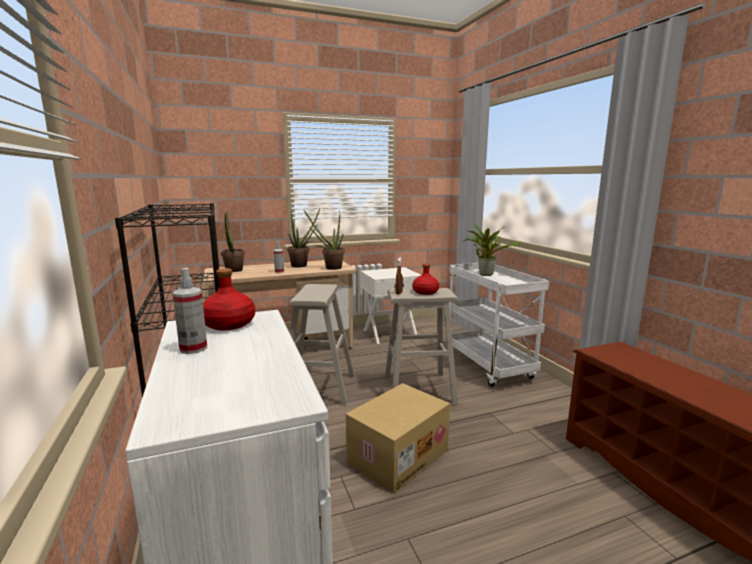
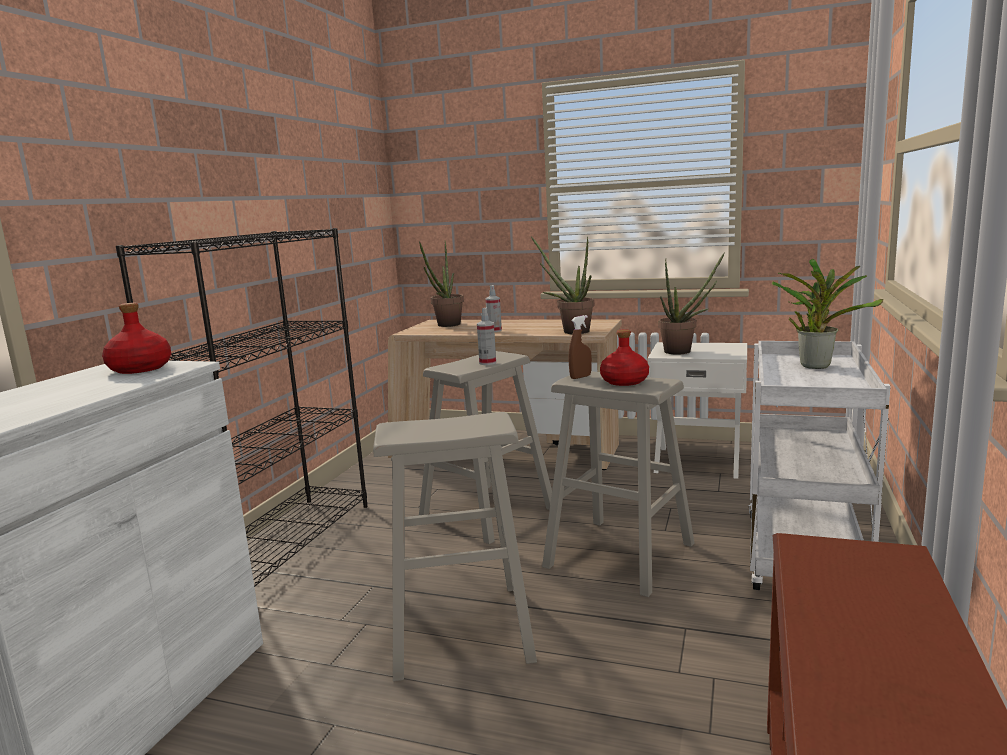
camera: 40 degrees right, 0 degrees up
spray bottle [172,268,207,354] -> spray bottle moved to [477,308,496,365]
potted plant [287,209,320,267] -> potted plant moved to [658,252,725,355]
cardboard box [346,383,450,494] -> beige stool [373,412,537,681]

